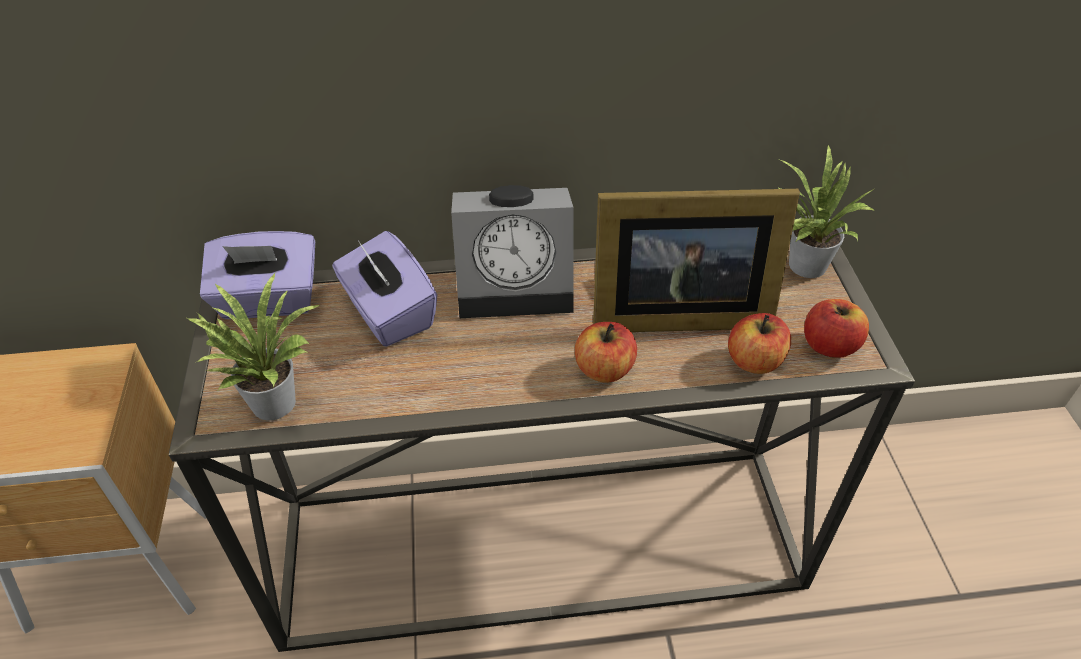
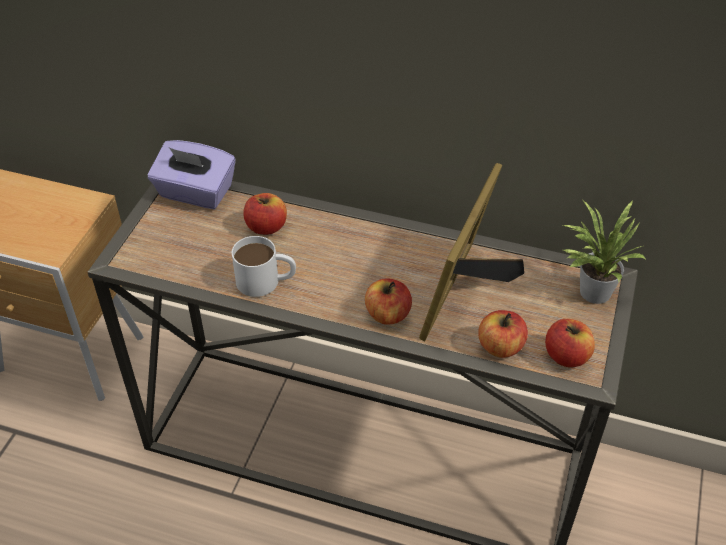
camera: 25 degrees right, 0 degrees up
potted plant [187,272,320,421] -> none
purple tissue box [332,231,437,347] -> apple [243,193,287,235]
alarm clock [451,185,574,318] -> none
picture frame [593,189,800,332] -> picture frame turned 90 degrees clockwise [419,163,524,341]
none -> white mug [232,236,296,297]

